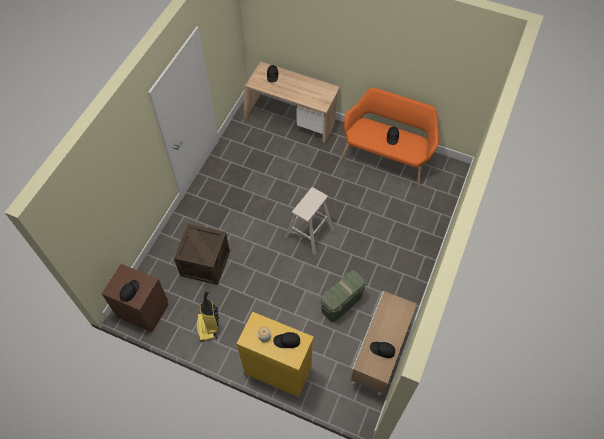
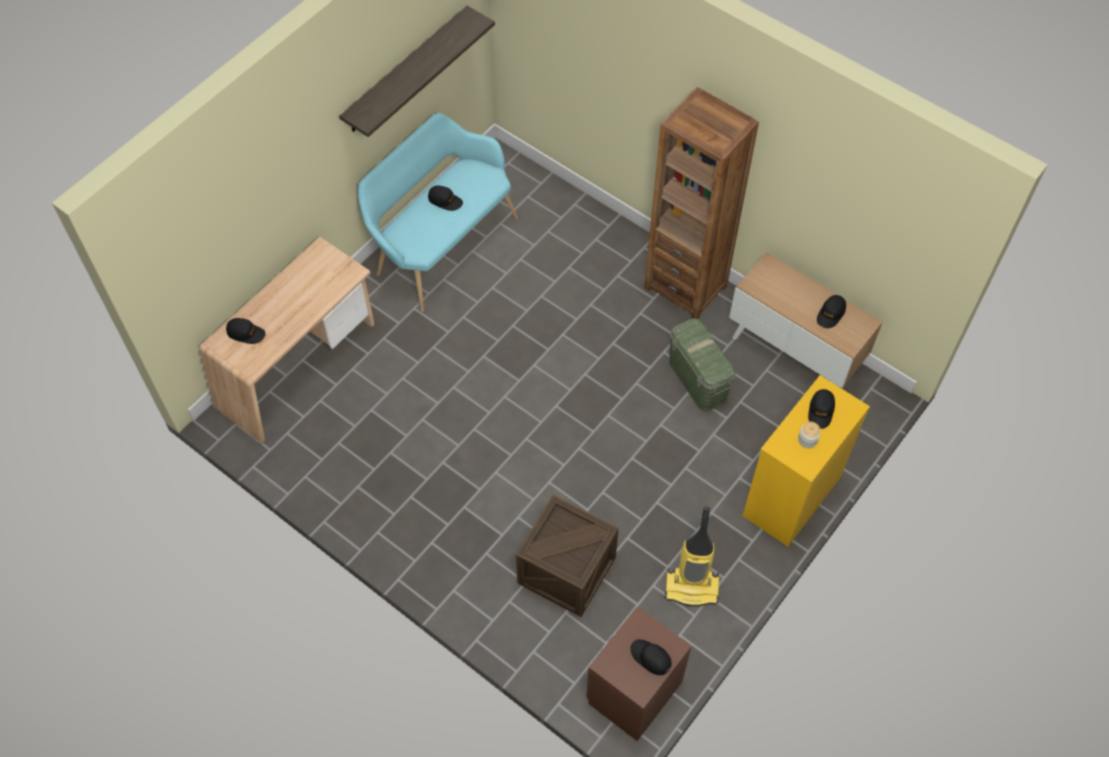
camera: 75 degrees left, 0 degrees up
beige stool [285,187,334,255] -> none
orange bench [340,88,439,188] -> turquoise bench [358,113,518,312]
none -> shelf [340,6,495,137]
none -> brown bookcase [644,87,759,319]

